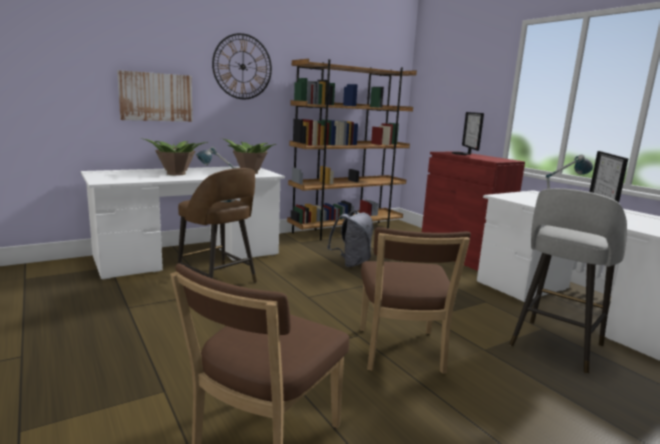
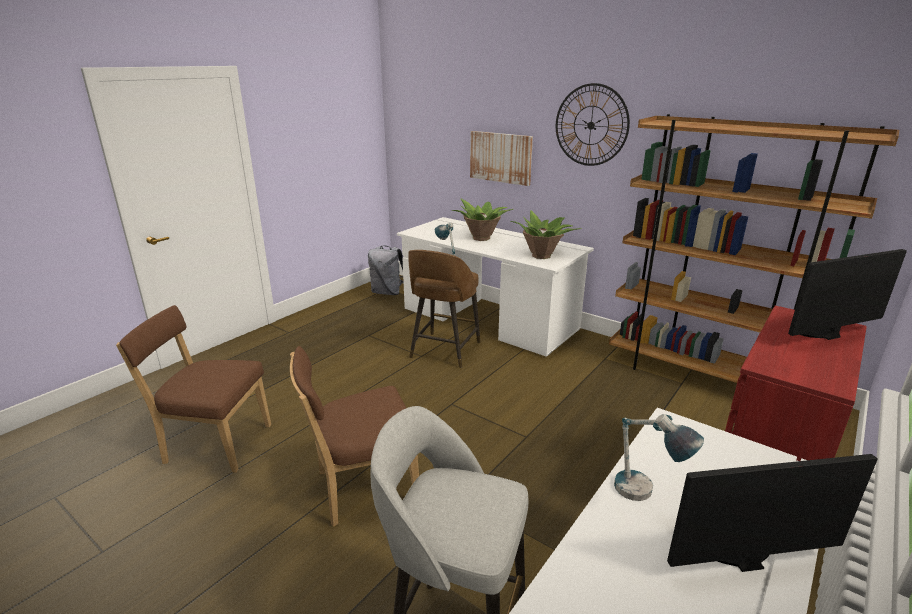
camera: 70 degrees right, 10 degrees up
grey backpack [327,210,373,267] -> grey backpack moved to [368,246,404,295]

